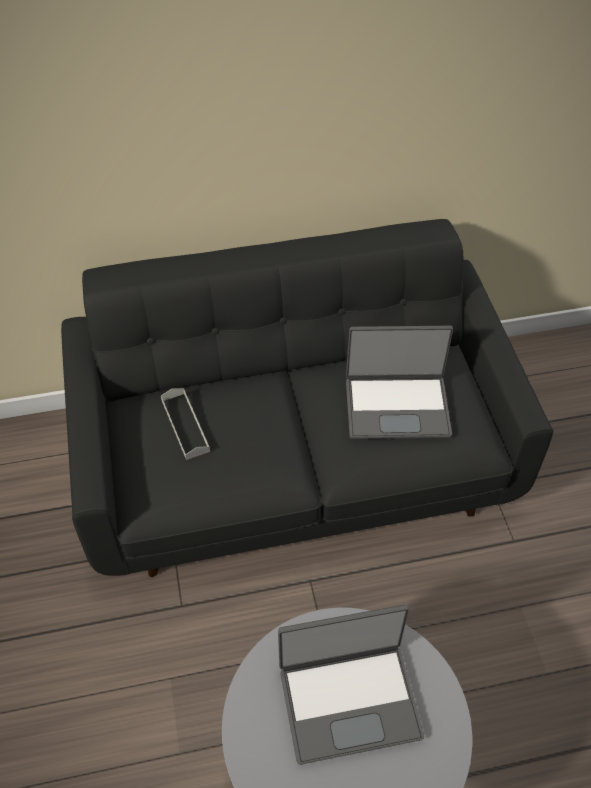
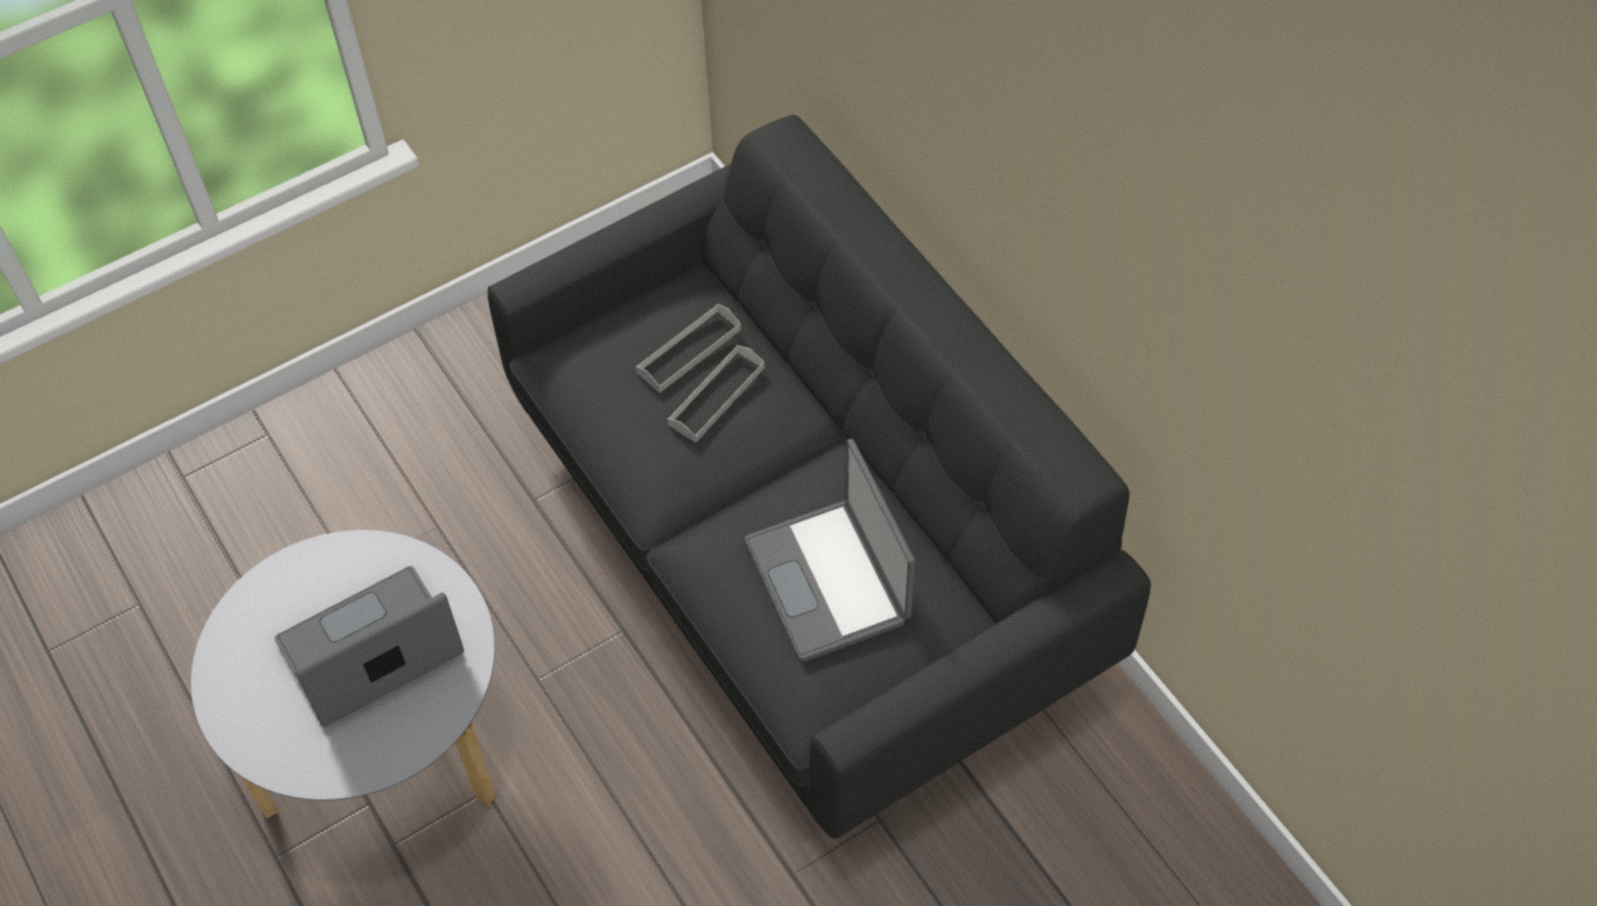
camera: 70 degrees right, 5 degrees up
laptop [278,605,424,765] -> laptop turned 90 degrees clockwise [275,566,464,727]
none -> grey tray [667,345,765,443]

